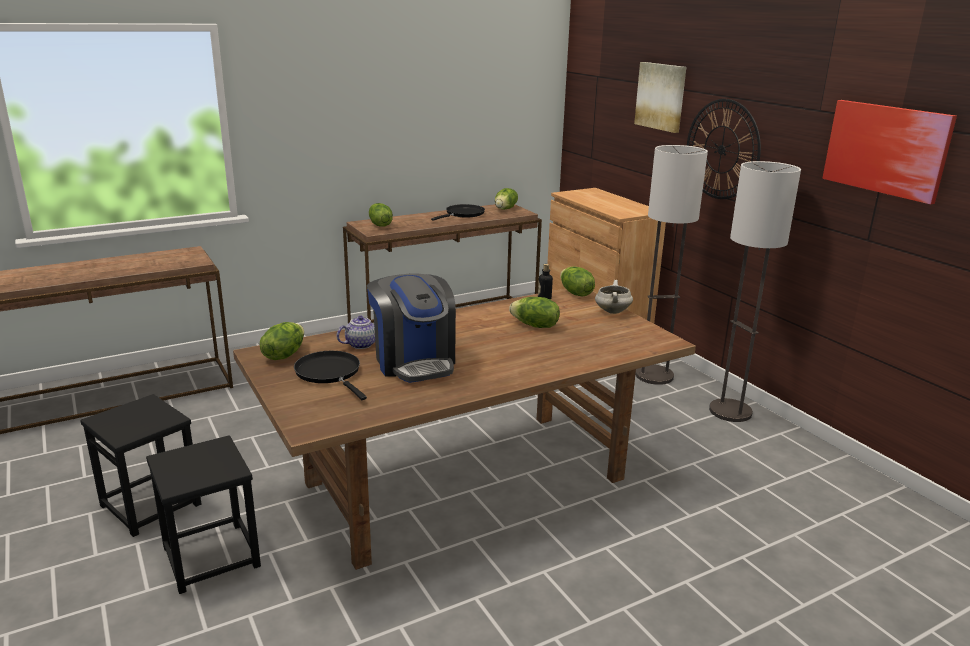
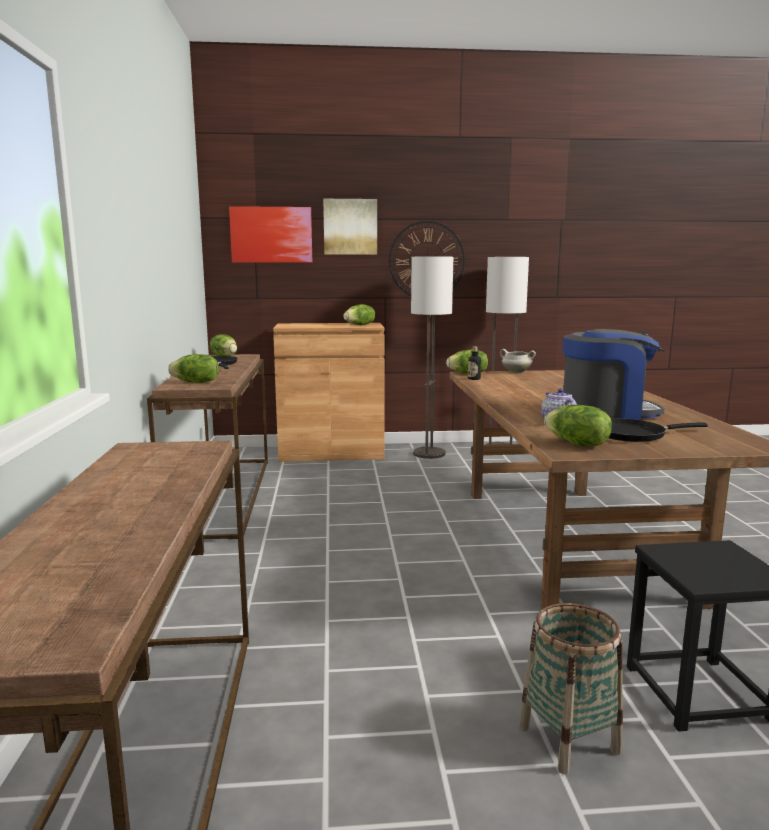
camera: 65 degrees left, 10 degrees down
black stool [80,394,201,537] -> basket [519,603,623,774]
lettuce [509,297,560,328] -> lettuce moved to [343,304,375,325]
picture [822,100,957,205] -> picture moved to [229,206,312,262]

